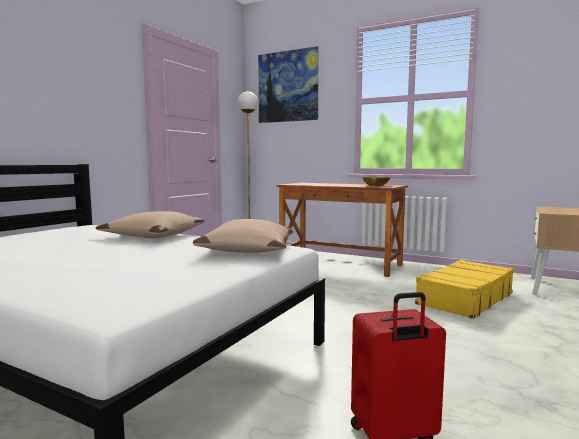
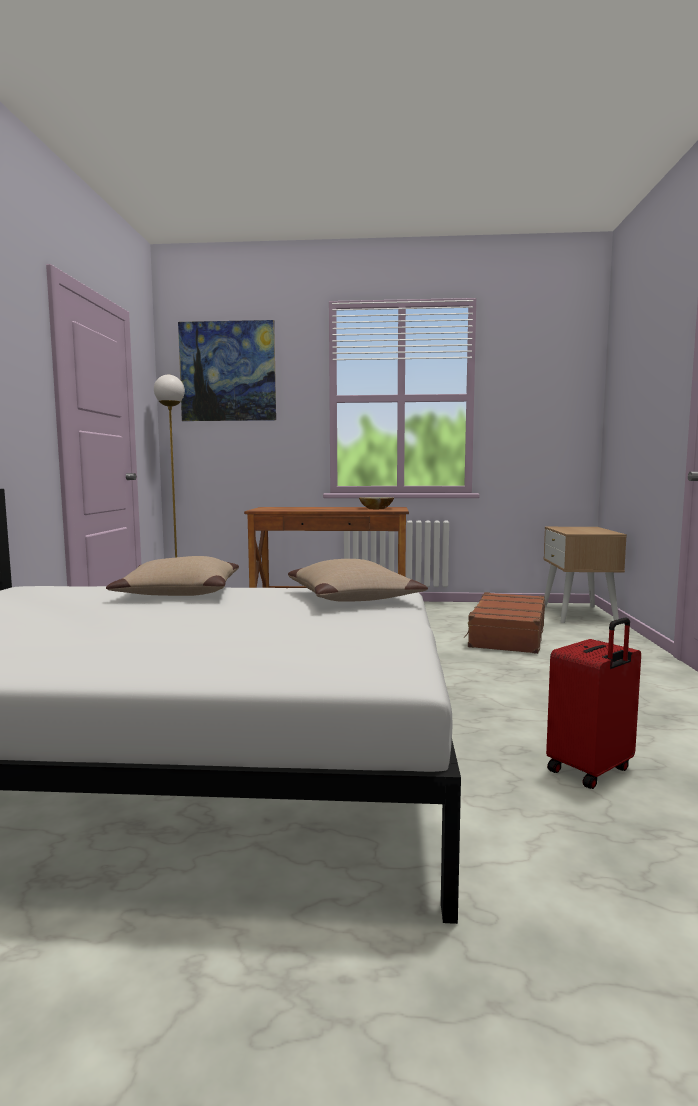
camera: 25 degrees left, 0 degrees up
yellow suitcase [415,260,514,319] -> brown suitcase [464,592,545,654]

